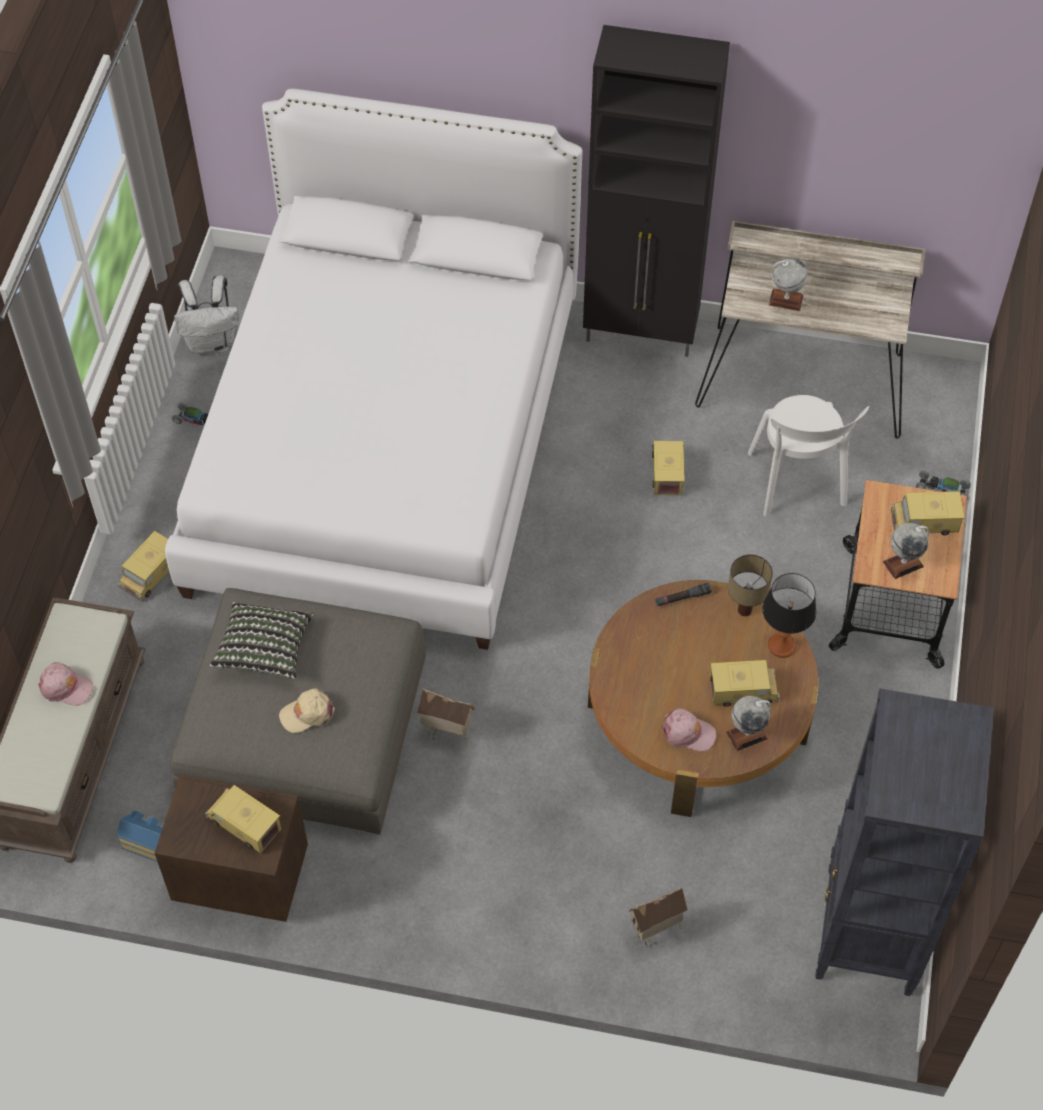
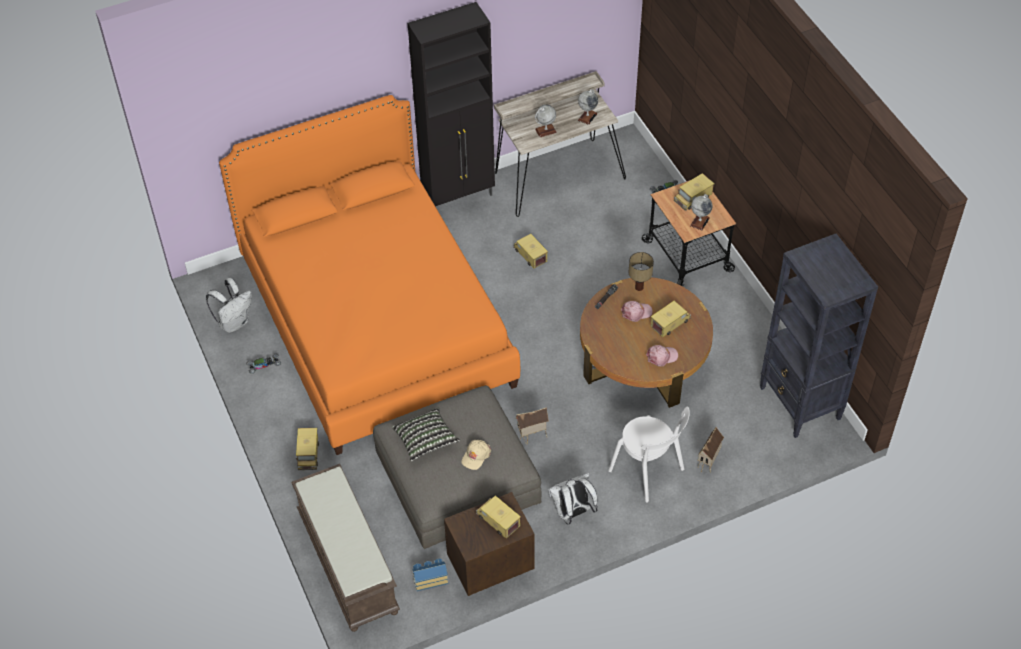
camera: 35 degrees left, 5 degrees down
pink cap [38,662,94,706] -> pink cap moved to [621,301,653,322]
white bed [165,88,582,650] -> orange bed [219,95,520,455]
toy truck [205,785,281,853] -> toy truck turned 45 degrees clockwise [476,495,521,539]
globe [726,696,772,751] -> globe moved to [578,89,598,125]
white chair [748,395,869,516] -> white chair moved to [608,407,690,503]
table lamp [763,573,816,658] -> none
none -> white backpack [548,473,598,525]

